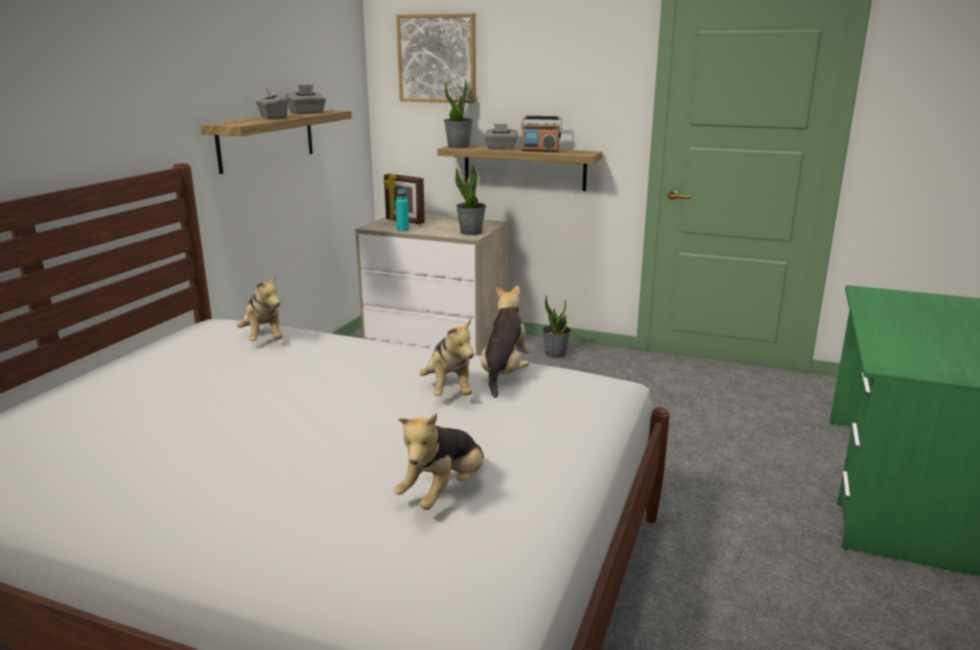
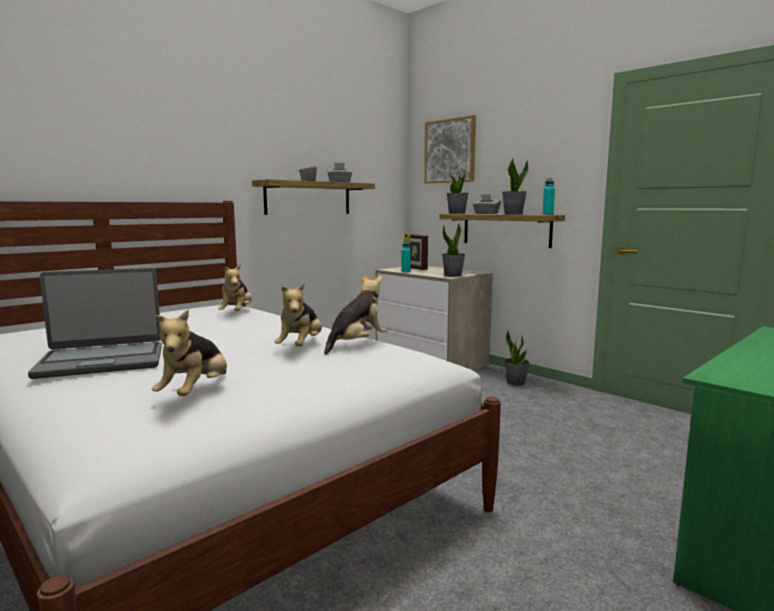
camera: 25 degrees right, 10 degrees down
plush toy [394,413,484,510] -> plush toy turned 45 degrees counterclockwise [152,310,227,396]
radio [521,116,562,152] -> potted plant [502,158,528,214]
none -> laptop [28,268,162,379]
none -> turquoise bottle [542,178,555,215]

